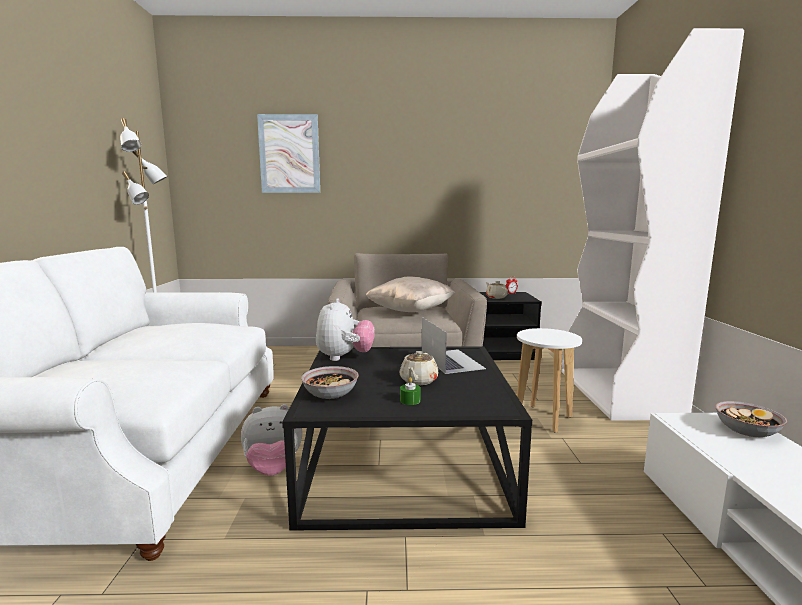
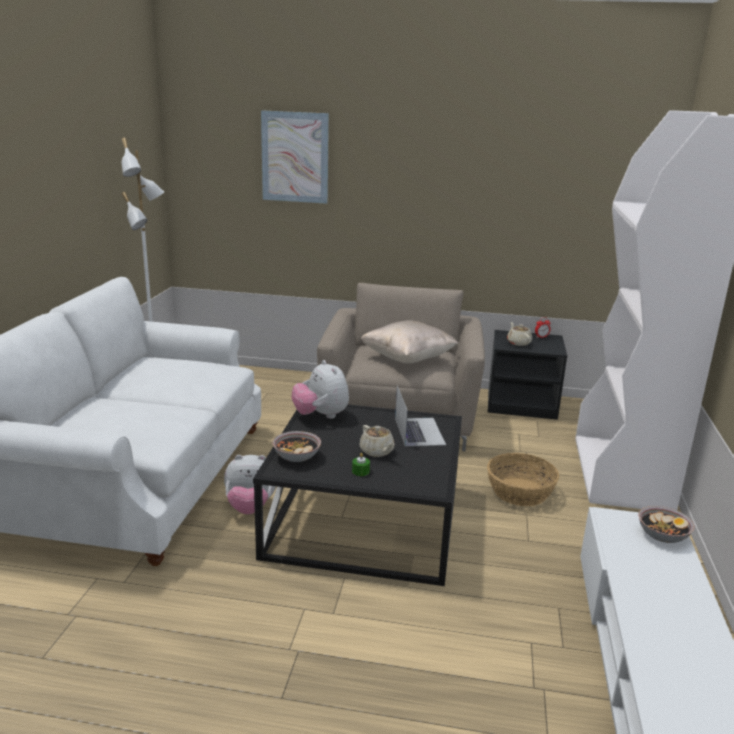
camera: 10 degrees right, 10 degrees up
plush toy [316,298,375,361] -> plush toy turned 135 degrees clockwise [292,360,349,419]
beige teapot [400,351,438,385] -> beige teapot turned 60 degrees counterclockwise [359,425,394,457]
white stool [517,328,582,433] -> basket [487,453,559,506]

